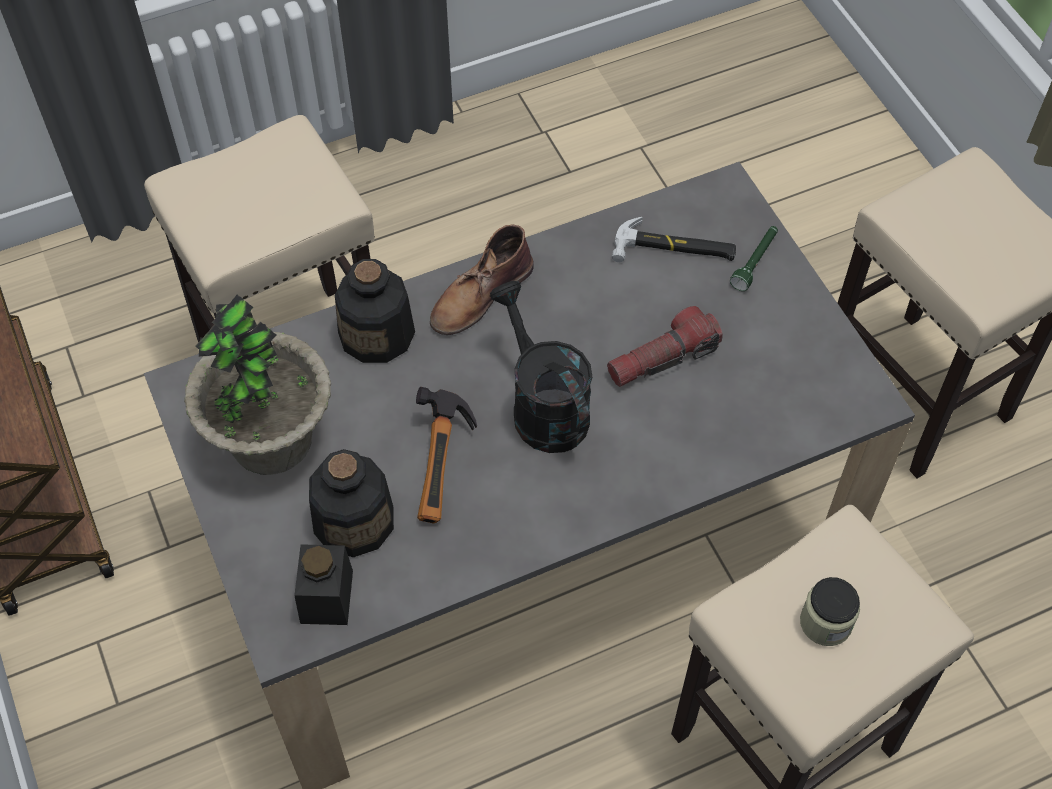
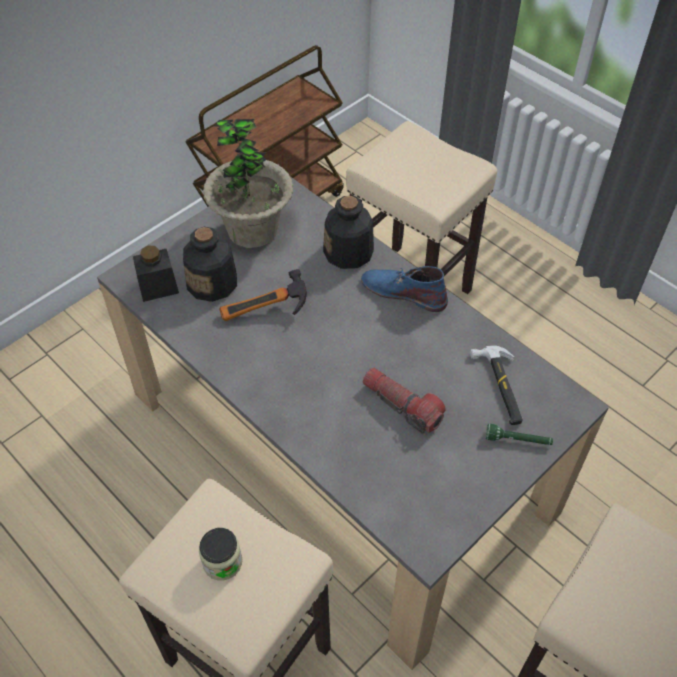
camera: 70 degrees right, 5 degrees down
brown boot [430,224,534,335] -> blue boot [361,266,448,312]
black watering can [490,281,593,453] -> none

